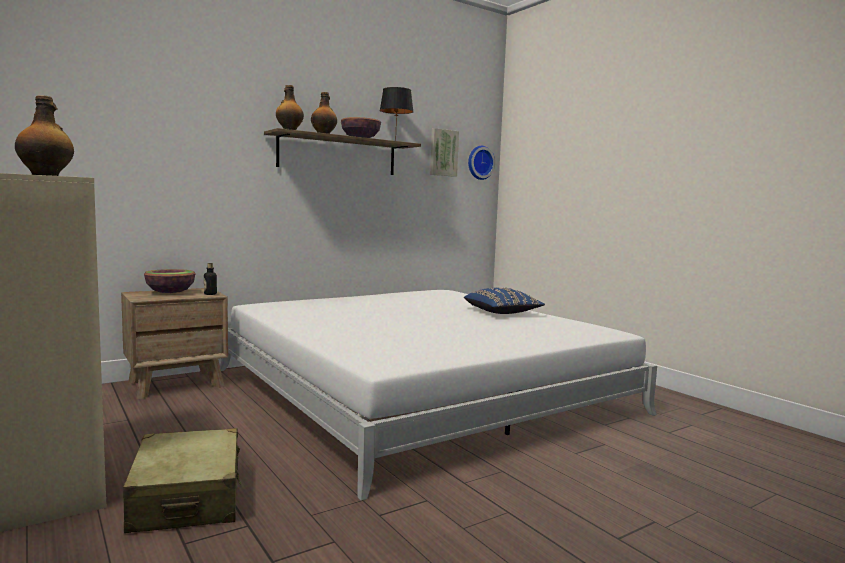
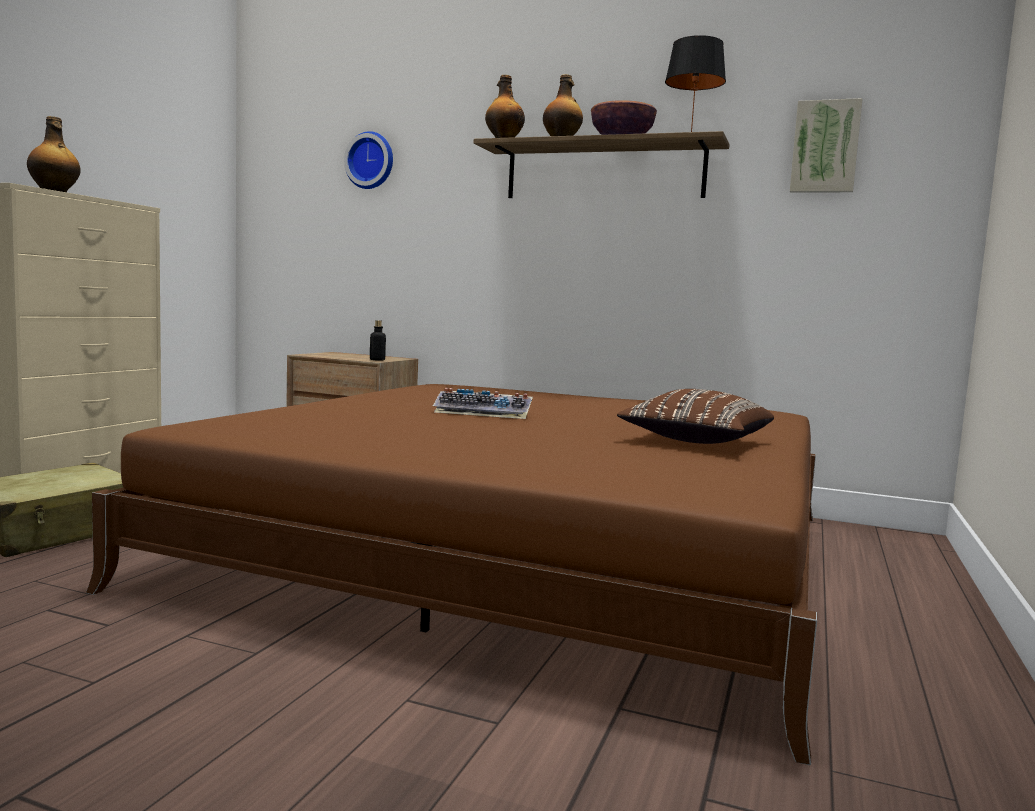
camera: 55 degrees right, 0 degrees up
bowl [144,269,195,293] -> none
white bed [220,290,657,501] -> brown bed [86,384,817,765]
blue pillow [464,288,545,314] -> brown pillow [617,389,774,444]
wall clock [468,146,495,180] -> wall clock moved to [344,131,393,189]
none -> keyboard [433,388,533,419]

